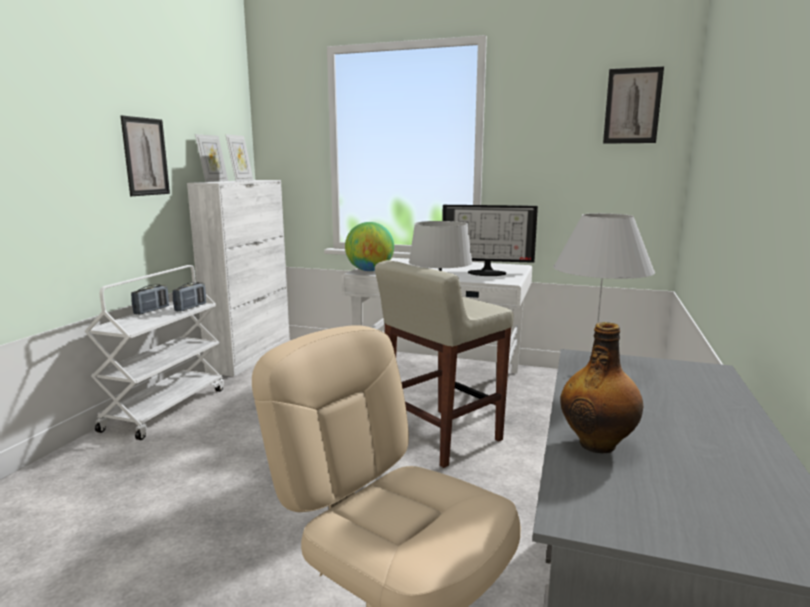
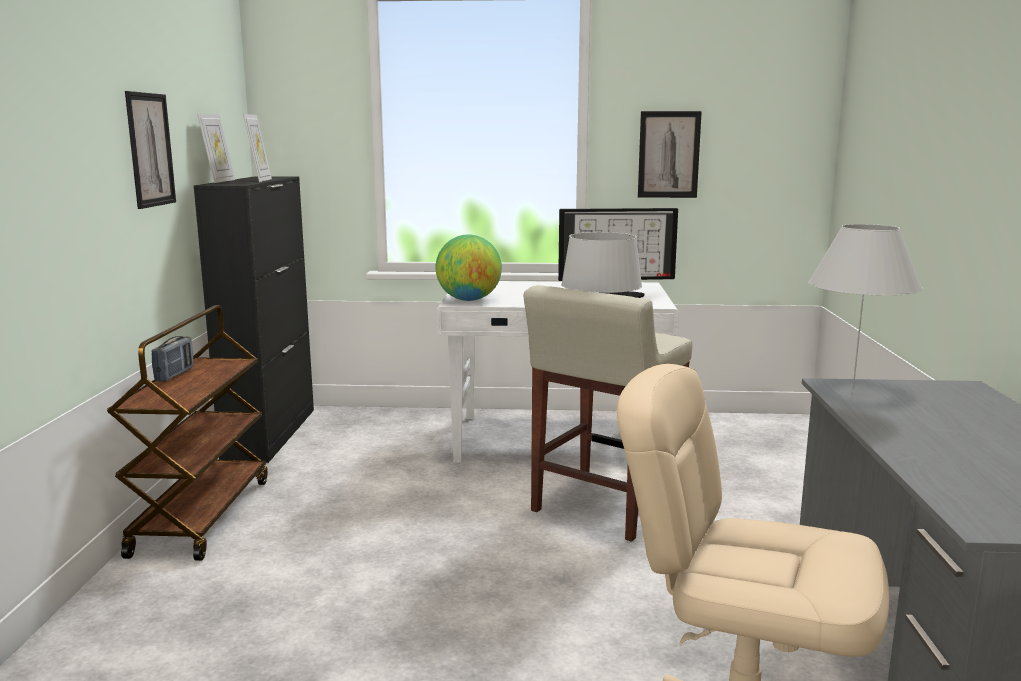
camera: 15 degrees left, 0 degrees up
white cart [84,265,224,440] -> brown cart [107,305,268,561]
radio [172,282,206,311] -> none
white cabinet [187,180,290,377] -> black cabinet [194,176,314,463]
bottle [561,322,643,453] -> none
picture [603,66,664,144] -> picture moved to [638,111,702,198]

